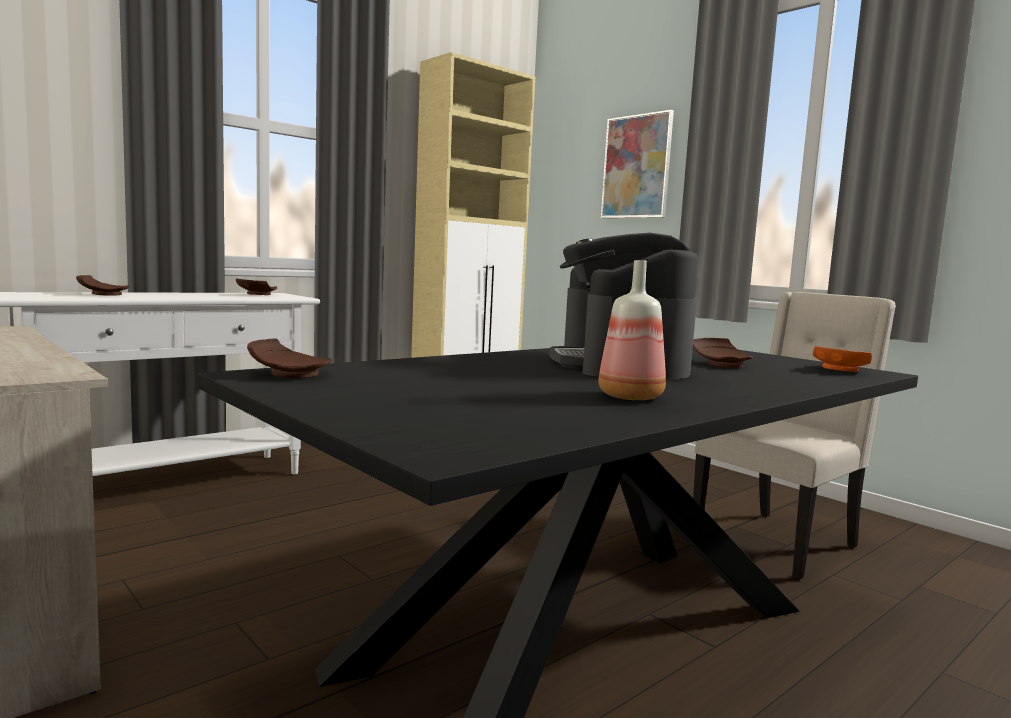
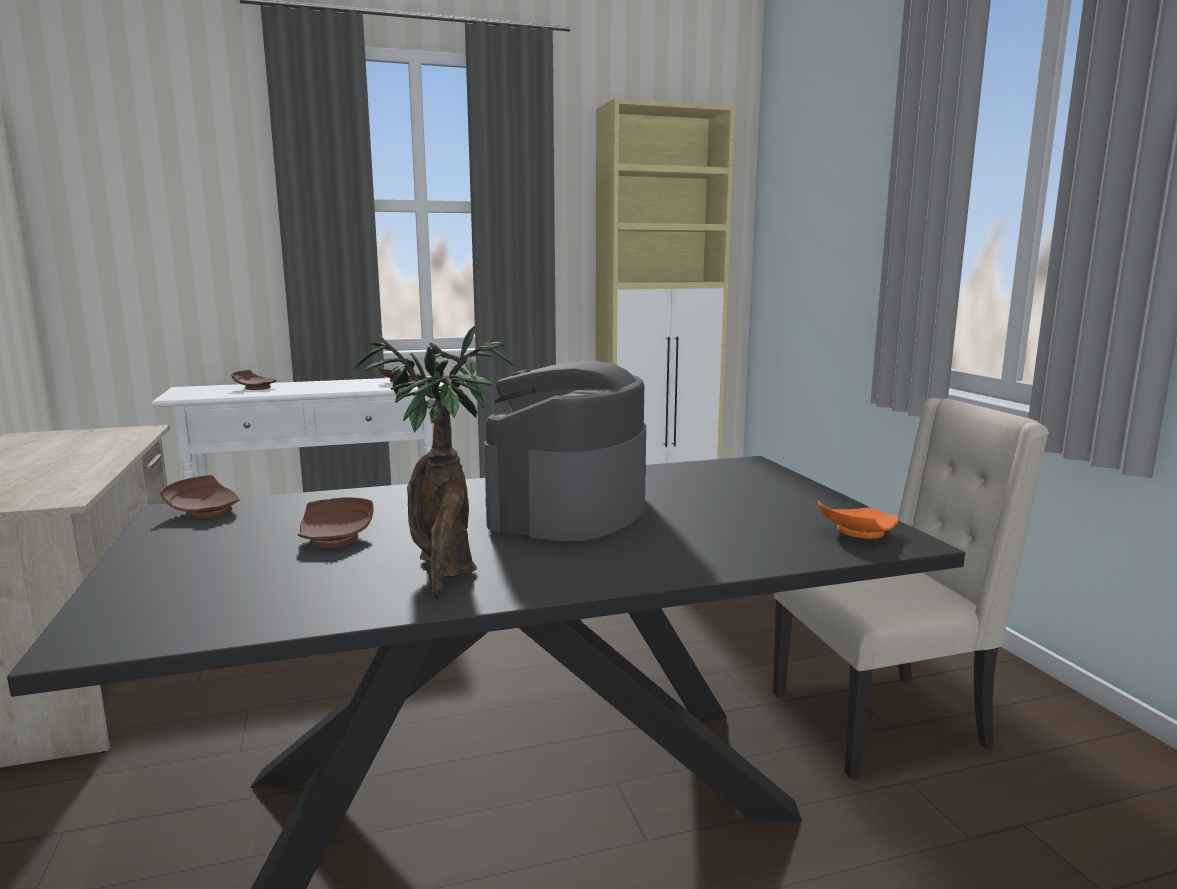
camera: 25 degrees right, 5 degrees up
bottle [598,260,666,400] -> potted plant [353,324,513,598]
picture [601,110,674,218] -> none
brown plate [693,338,753,368] -> brown plate moved to [298,497,374,548]

